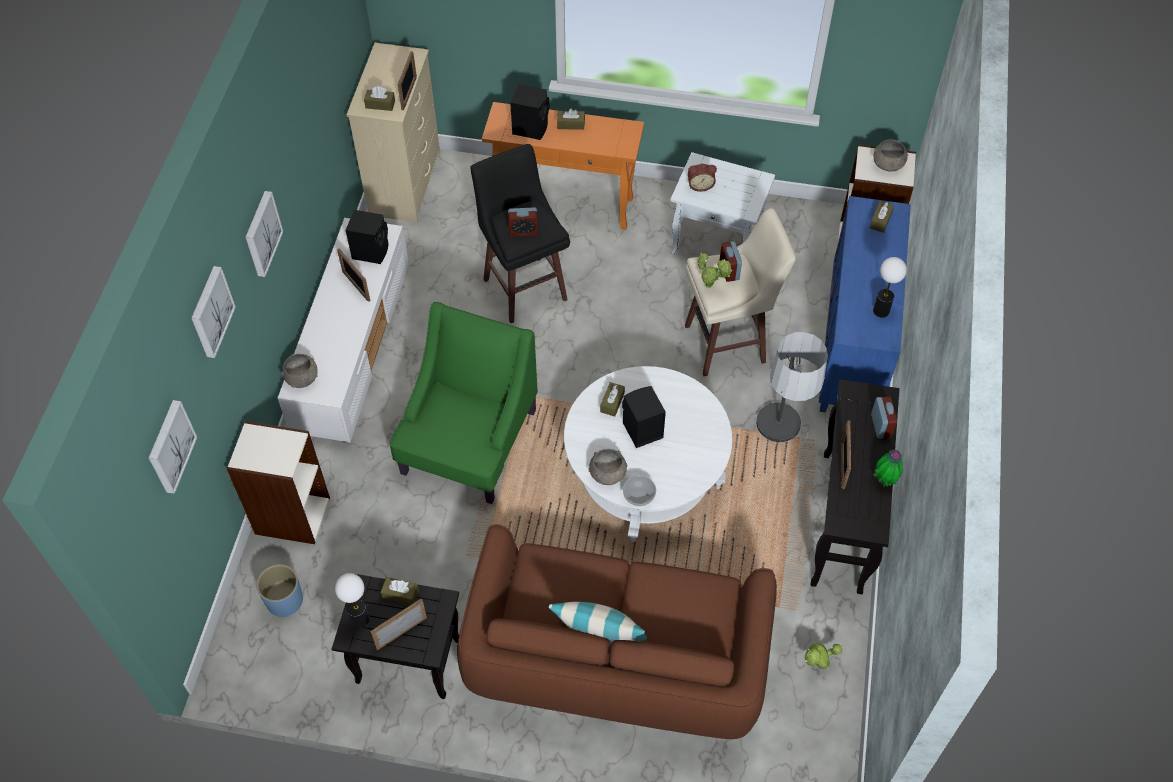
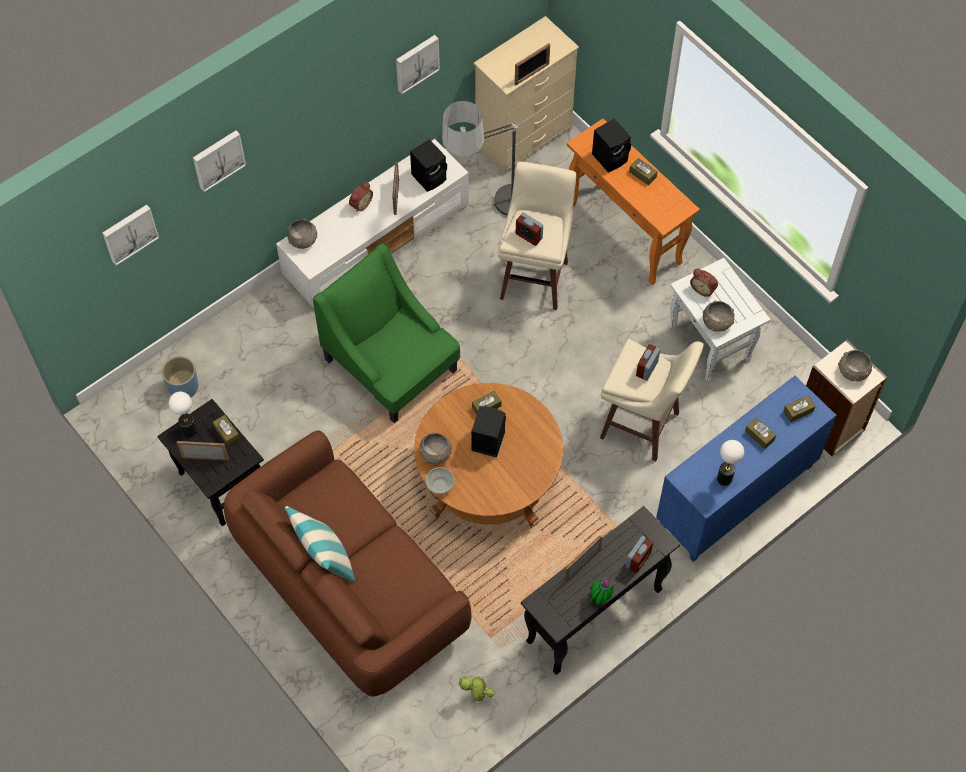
camera: 40 degrees right, 5 degrees up
bookcase [227,421,330,544] -> none
picture [246,191,283,277] -> picture moved to [396,35,440,94]
brown tissue box [364,86,395,111] -> brown tissue box moved to [745,418,776,449]
green armchair [390,302,538,504] -> green armchair turned 105 degrees counterclockwise [313,243,461,424]
black stool [470,144,570,323] -> beige stool [498,162,576,310]
white coffee table [564,366,732,542] -> brown coffee table [414,383,563,526]
potted plant [698,253,732,288] -> none
floor lamp [756,332,828,447] -> floor lamp moved to [441,101,518,222]
none -> alarm clock [349,182,373,212]
none -> grey bowl [703,301,734,332]

